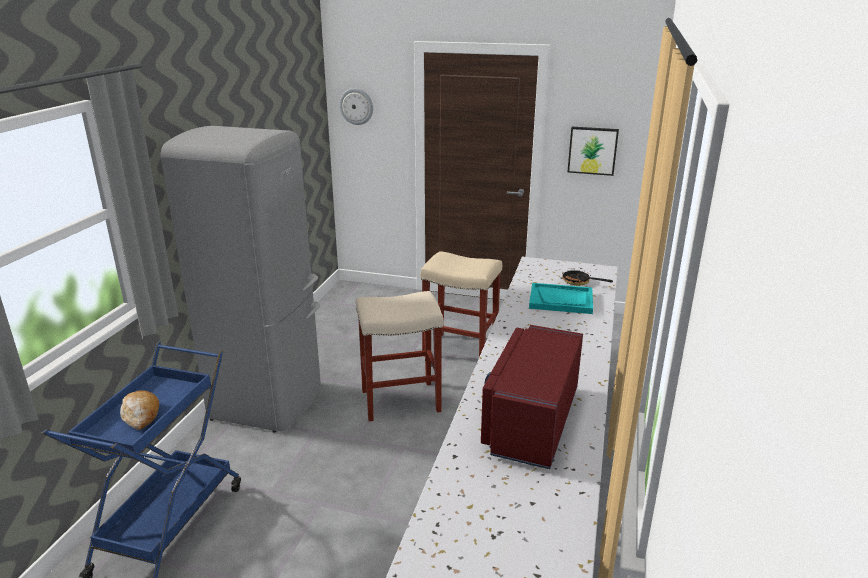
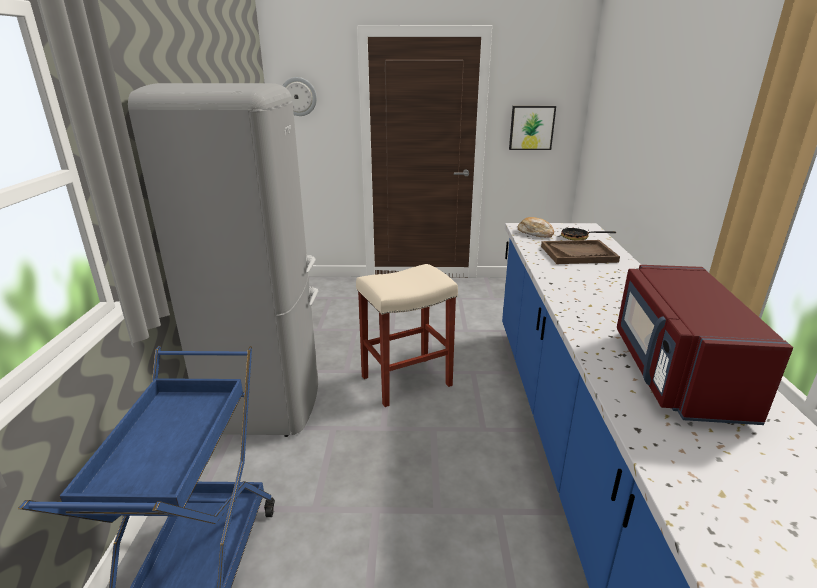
camera: 15 degrees left, 0 degrees up
bread [120,390,159,430] -> bread moved to [518,217,554,238]
beige stool [420,251,502,357] -> none
turquoise tray [529,283,593,314] -> brown tray [541,240,620,264]

